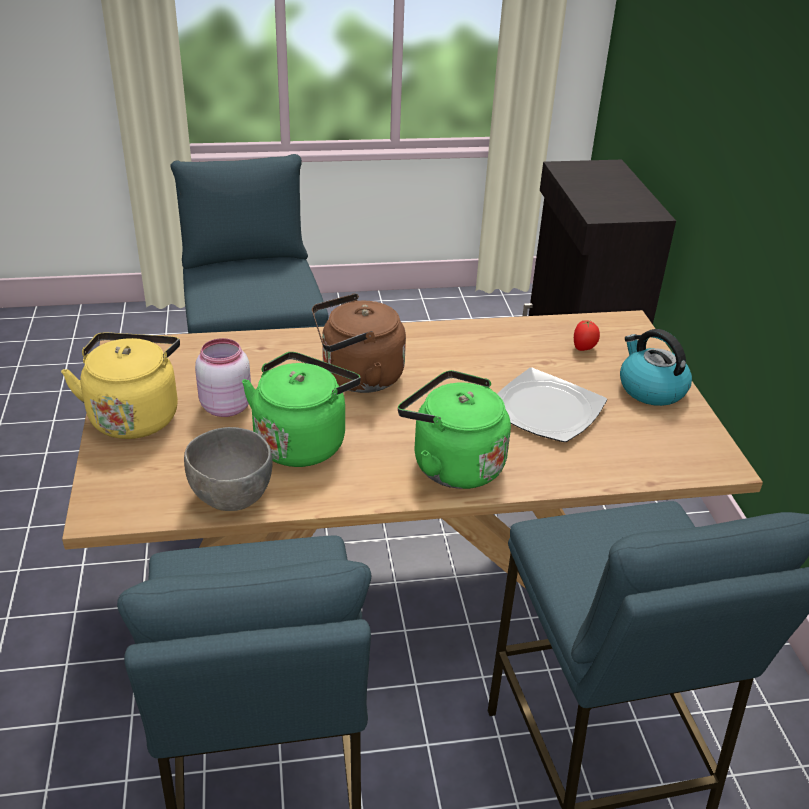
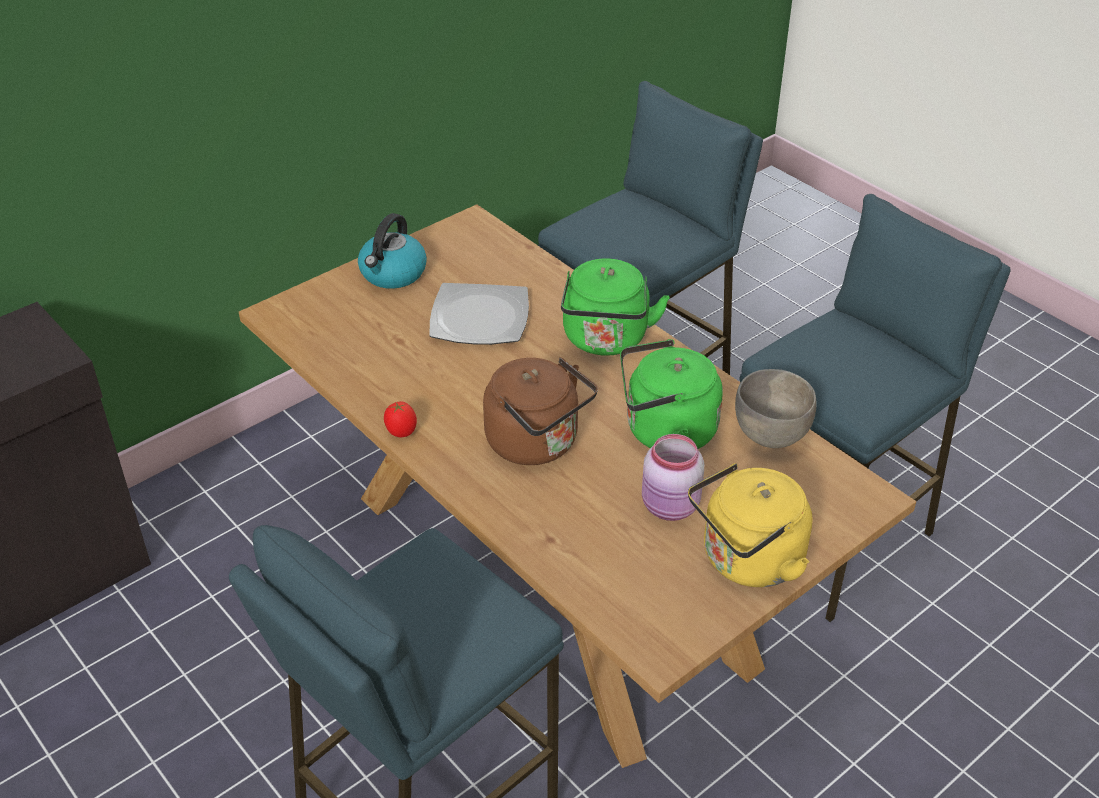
camera: 120 degrees left, 5 degrees up
tomato [574,320,600,351] -> tomato moved to [384,401,417,437]

